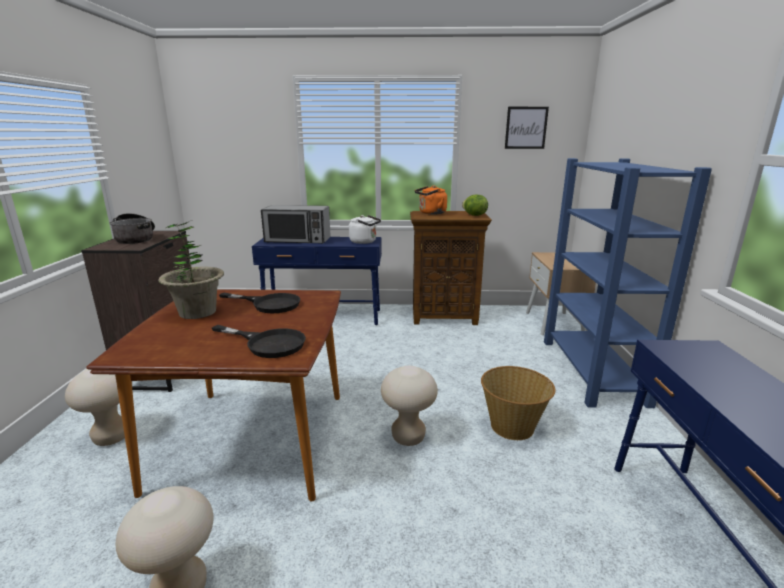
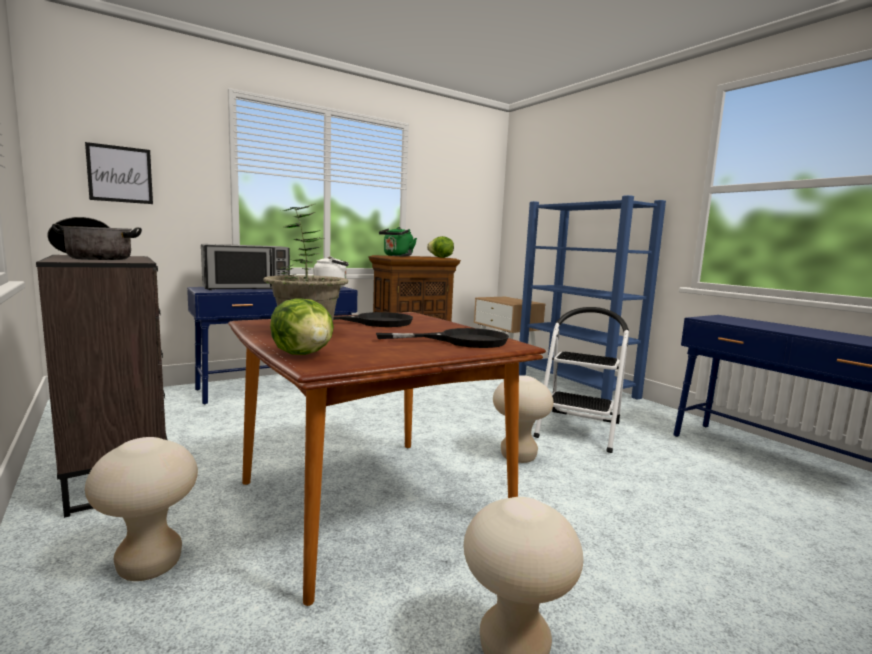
camera: 35 degrees left, 10 degrees down
orange kettle [415,186,447,214] -> green kettle [379,227,417,256]
basket [481,366,556,440] -> step ladder [534,307,629,453]
picture [505,107,549,149] -> picture moved to [85,142,153,204]
none -> lettuce [270,298,334,355]

